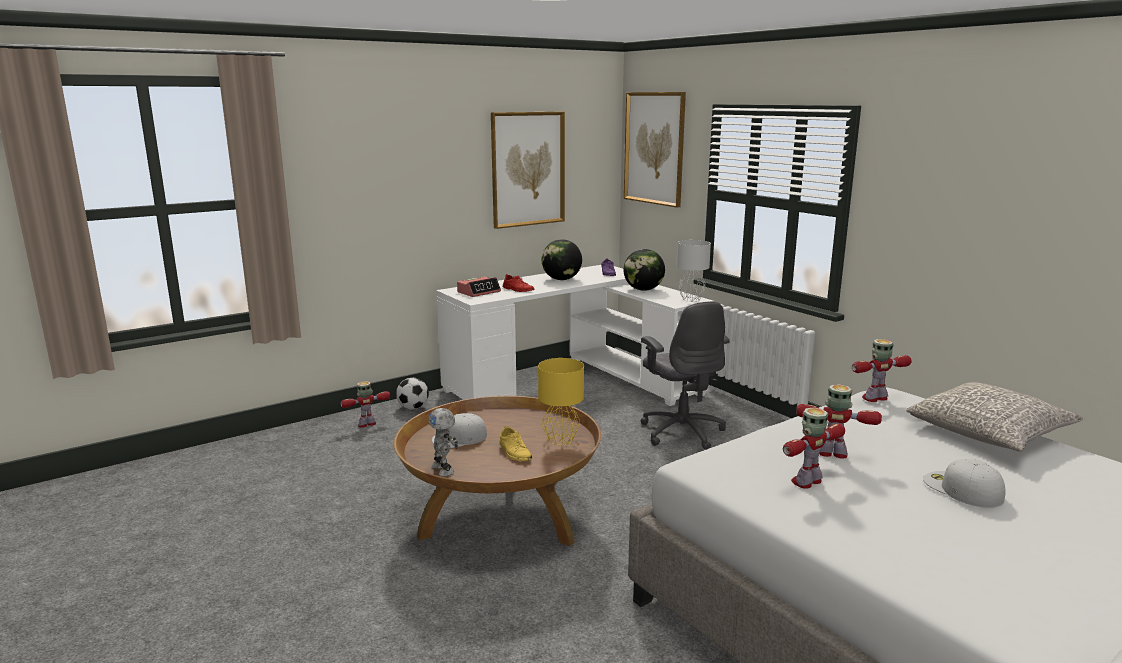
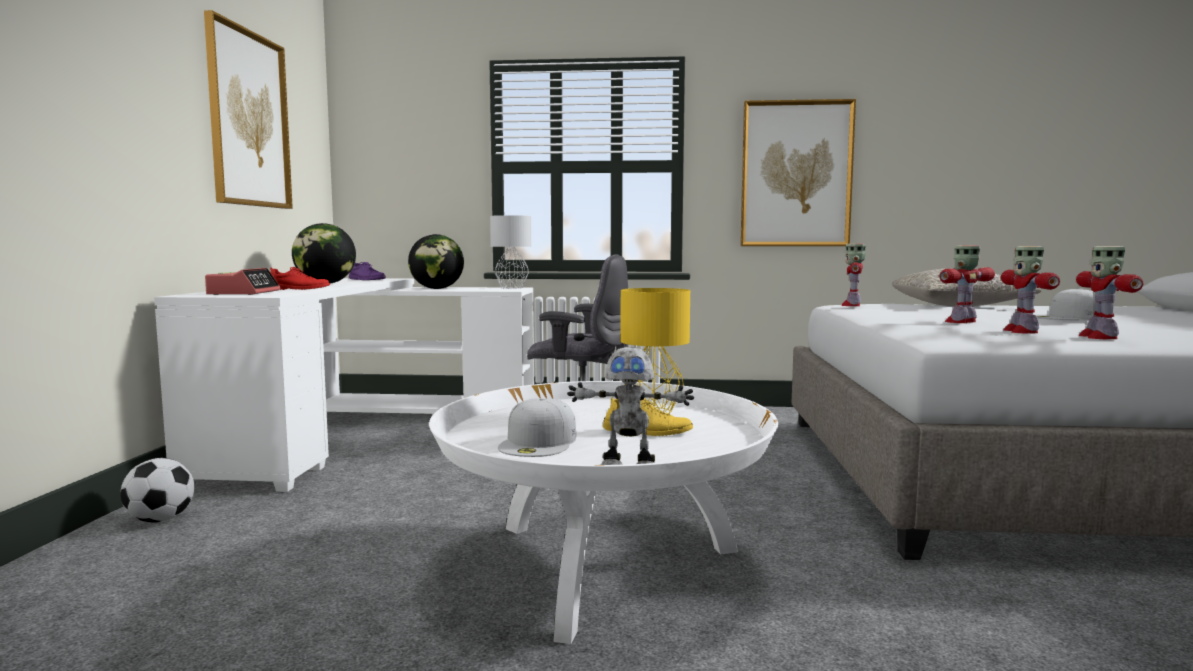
camera: 50 degrees left, 10 degrees down
toy robot [341,381,390,428] -> toy robot moved to [1076,246,1143,339]
brown coffee table [394,396,601,546] -> white coffee table [429,381,778,644]
picture [624,92,686,208] -> picture moved to [740,99,856,246]

